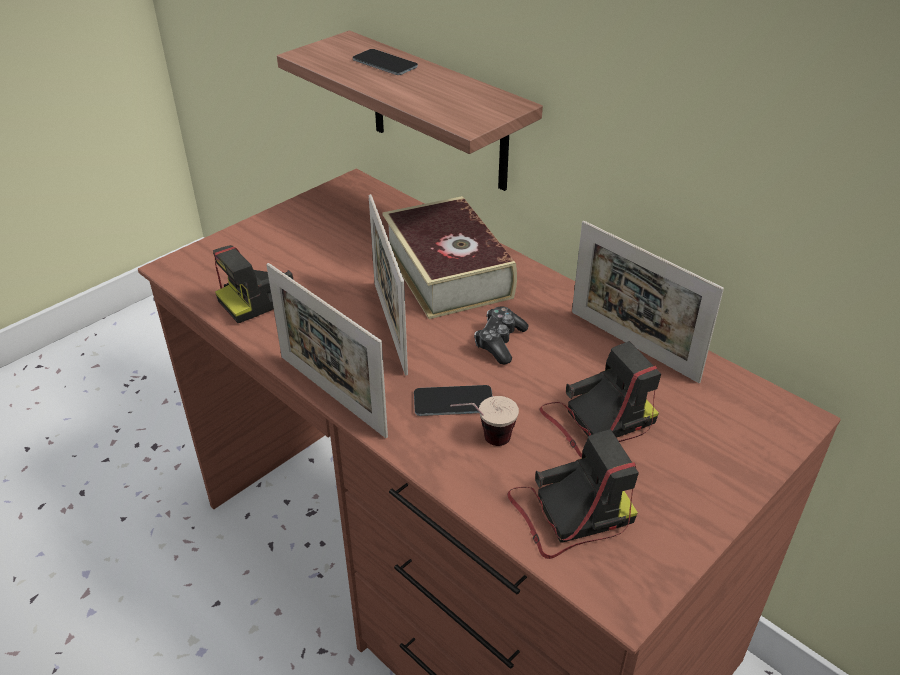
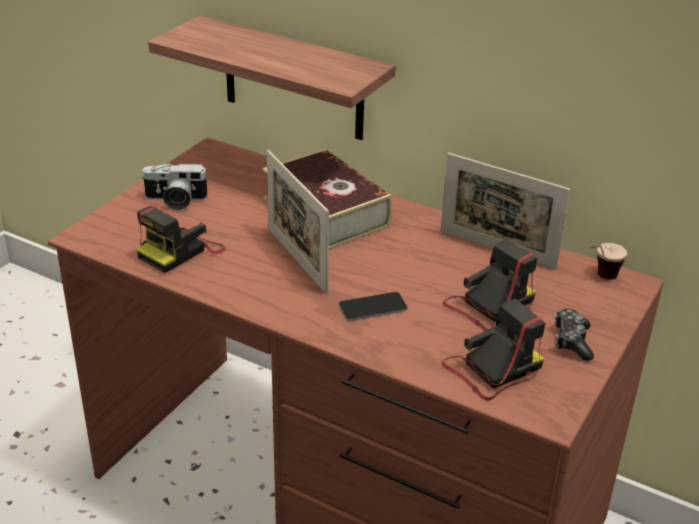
camera: 15 degrees left, 5 degrees down
picture frame [266,263,388,438] -> none
phone [353,49,418,75] -> none
cup [450,396,519,446] -> cup moved to [589,243,627,280]
game controller [474,307,529,365] -> game controller moved to [554,308,594,361]
none -> camera [141,164,209,210]

